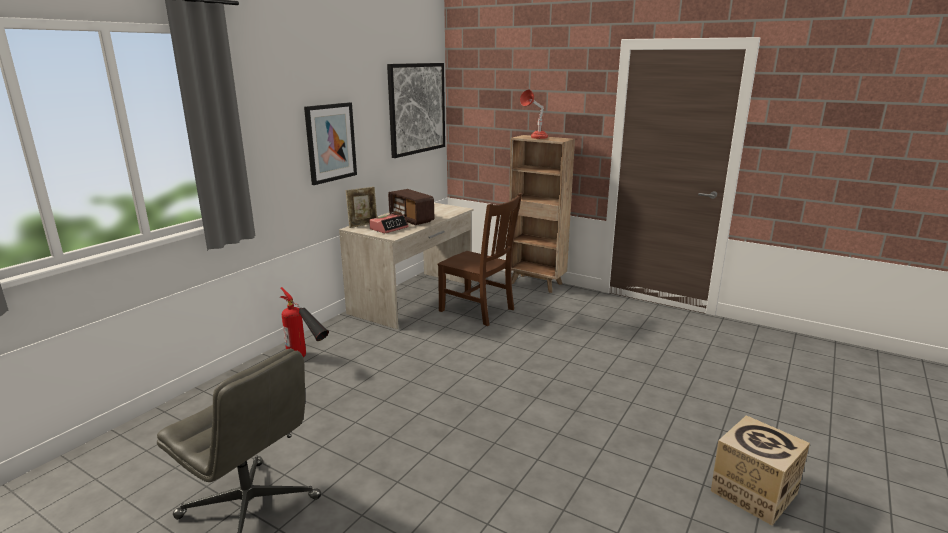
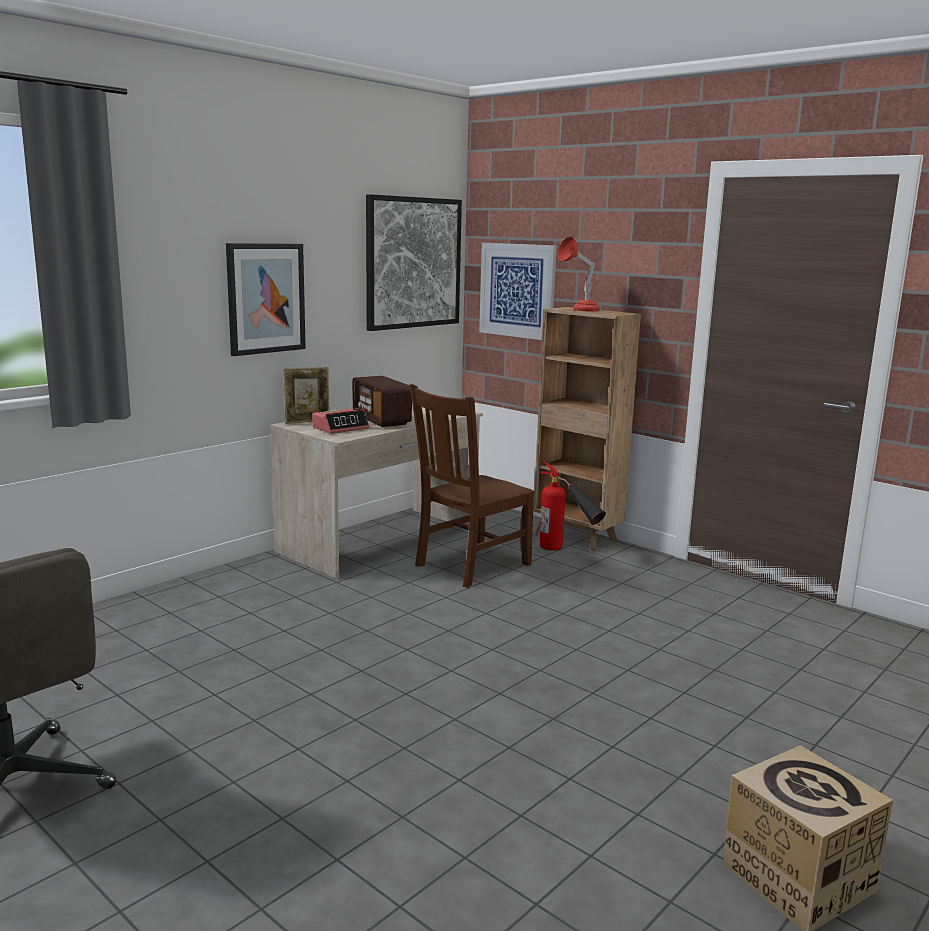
camera: 10 degrees right, 5 degrees down
fire extinguisher [280,287,329,357] -> fire extinguisher moved to [539,460,606,551]
brown chair [438,193,522,326] -> brown chair turned 90 degrees clockwise [409,384,535,588]
none -> picture [479,243,557,340]

